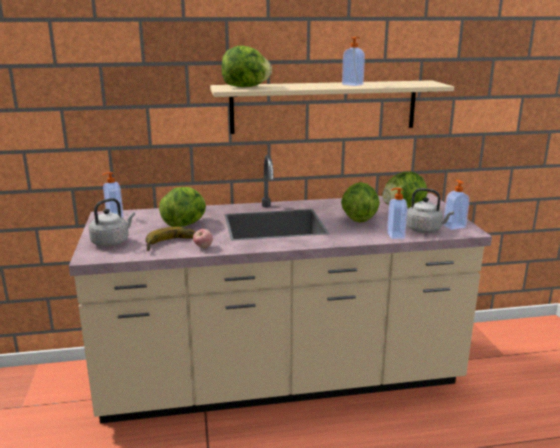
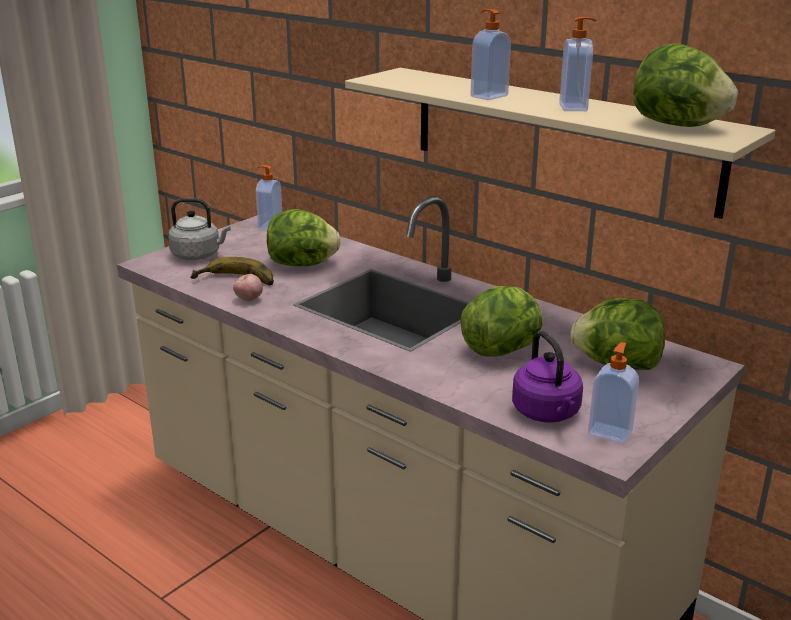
camera: 50 degrees right, 5 degrees up
lettuce [221,46,272,87] -> lettuce moved to [633,43,738,127]
soap dispenser [387,188,407,239] -> soap dispenser moved to [470,9,511,100]
grey kettle [406,188,454,233] -> purple kettle [512,331,583,423]

